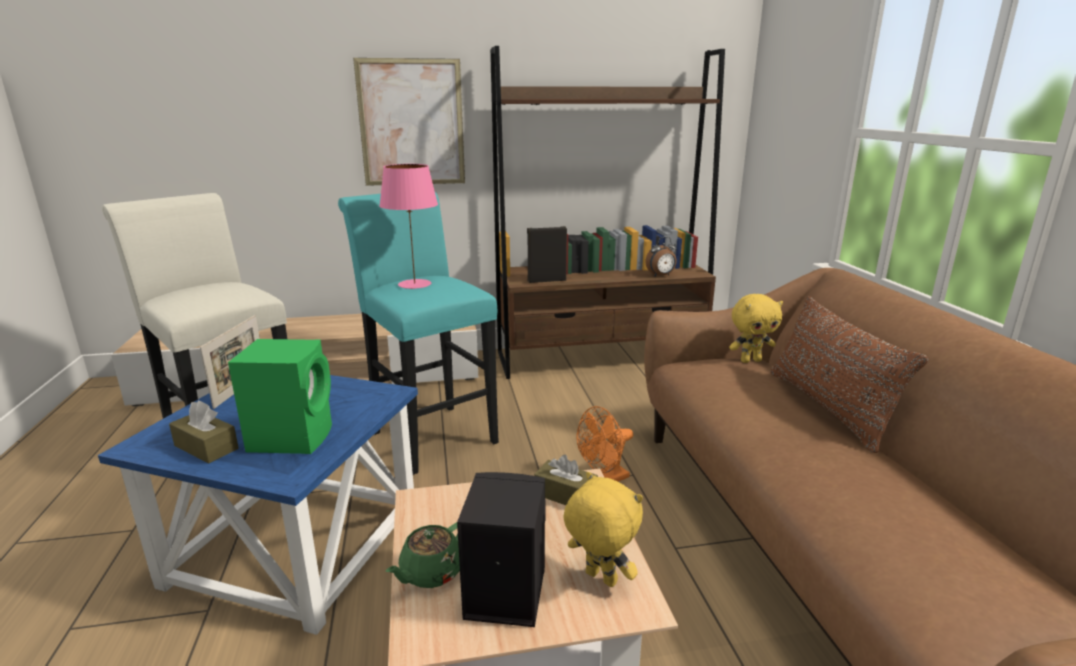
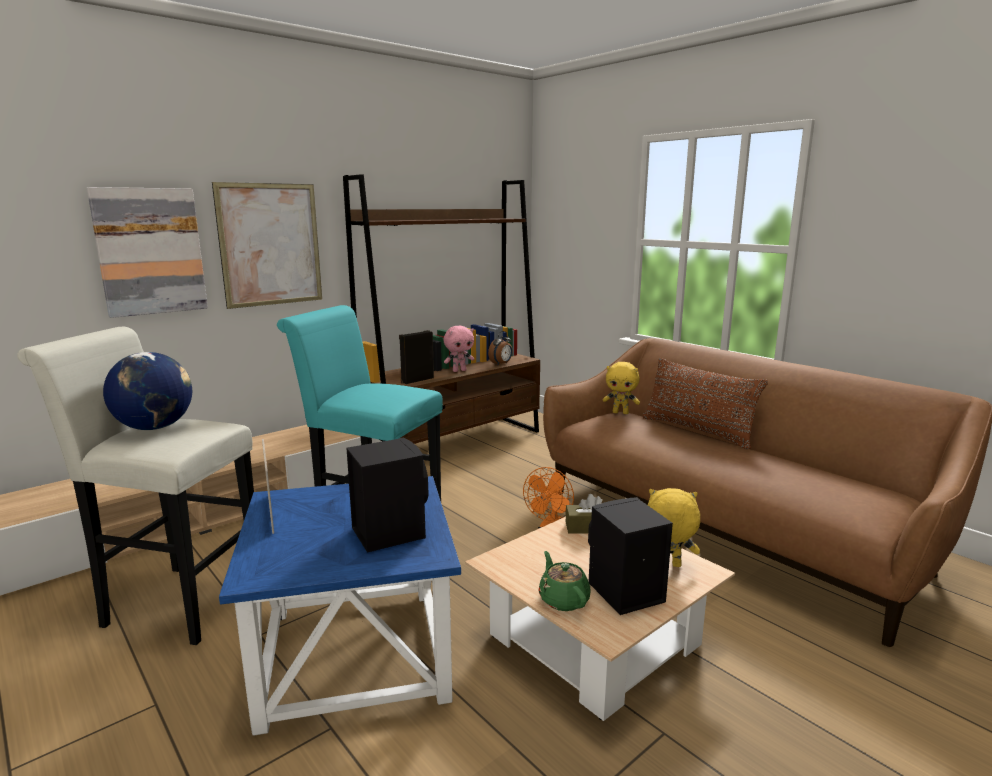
camera: 30 degrees left, 5 degrees down
brown tissue box [169,400,239,463] -> none
green speaker [228,339,332,454] -> black speaker [347,438,429,553]
pink table lamp [379,164,438,289] -> none
green teapot [386,522,460,588] -> green teapot turned 150 degrees clockwise [539,551,591,611]
yellow plush toy [729,294,783,363] -> yellow plush toy turned 60 degrees clockwise [603,362,640,414]
none -> picture [87,187,208,318]
none -> globe [103,352,192,430]
none -> pink plush toy [444,326,474,372]

